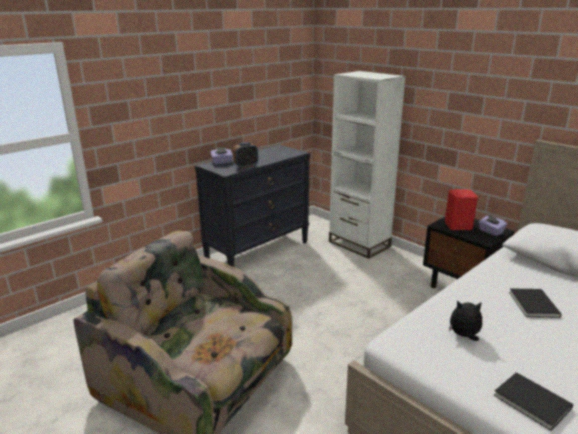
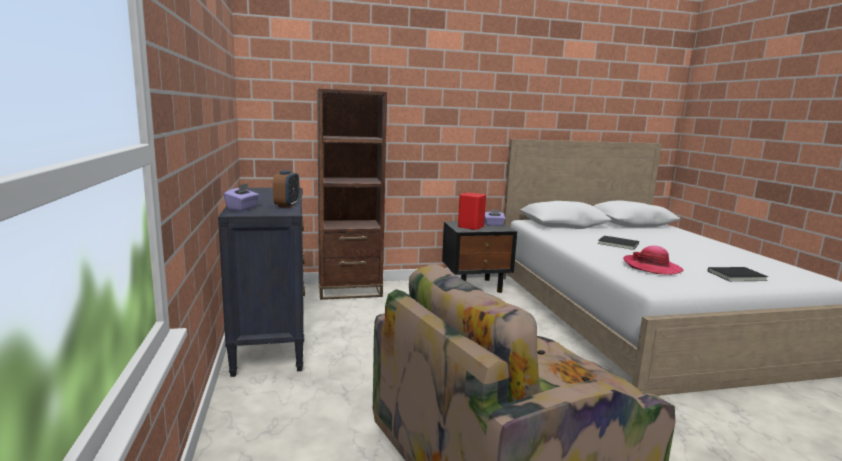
camera: 60 degrees left, 10 degrees down
white bookcase [329,71,406,259] -> brown bookcase [317,89,387,300]
plush toy [449,300,482,341] -> hat [623,246,684,275]

